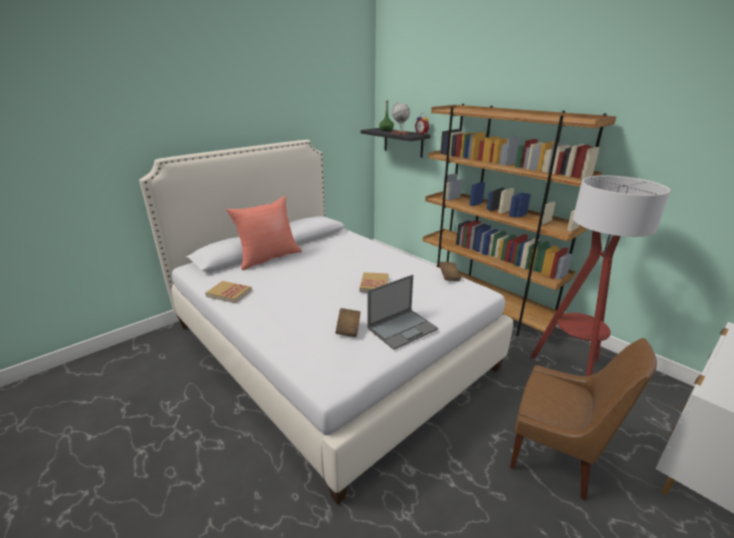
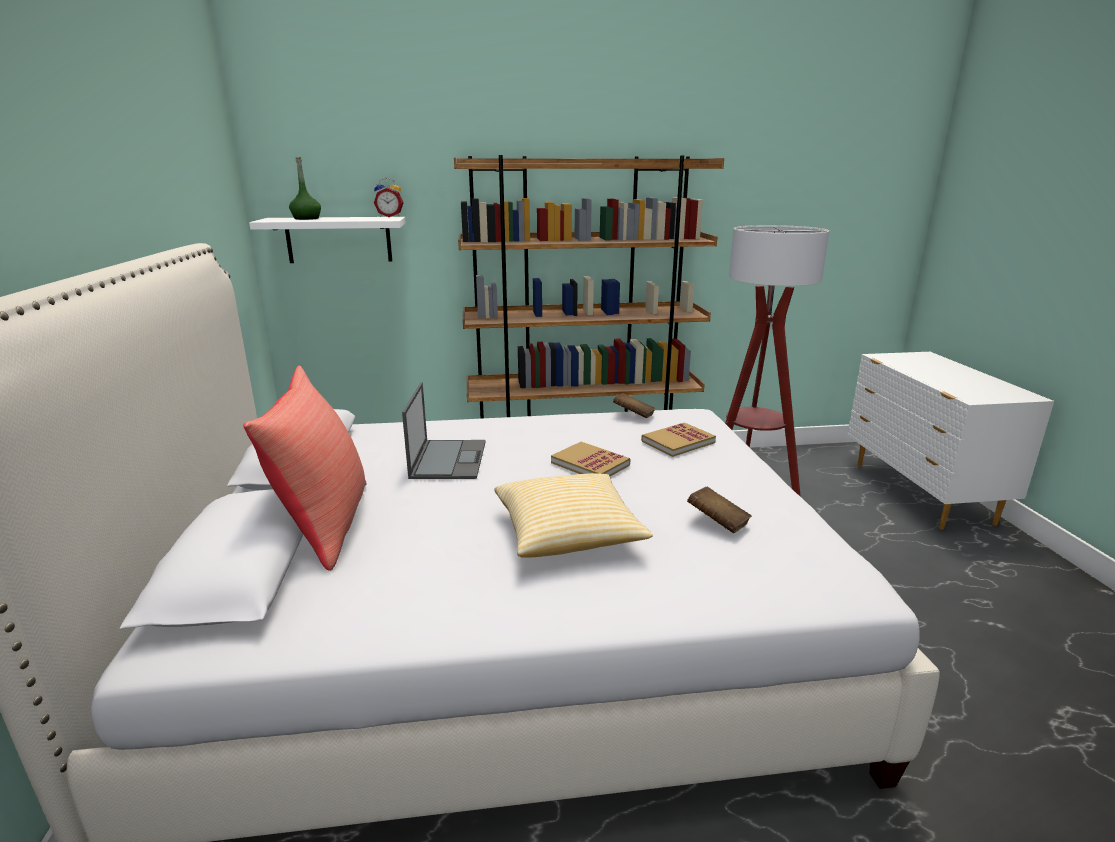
camera: 55 degrees left, 5 degrees down
book [205,281,252,303] -> book moved to [641,422,716,457]
black shelf [361,128,431,158] -> white shelf [249,217,406,263]
laptop [367,275,438,350] -> laptop moved to [402,383,486,479]
globe [391,102,410,135] -> none
brown chair [510,338,657,501] -> none
none -> pillow [494,473,653,558]

